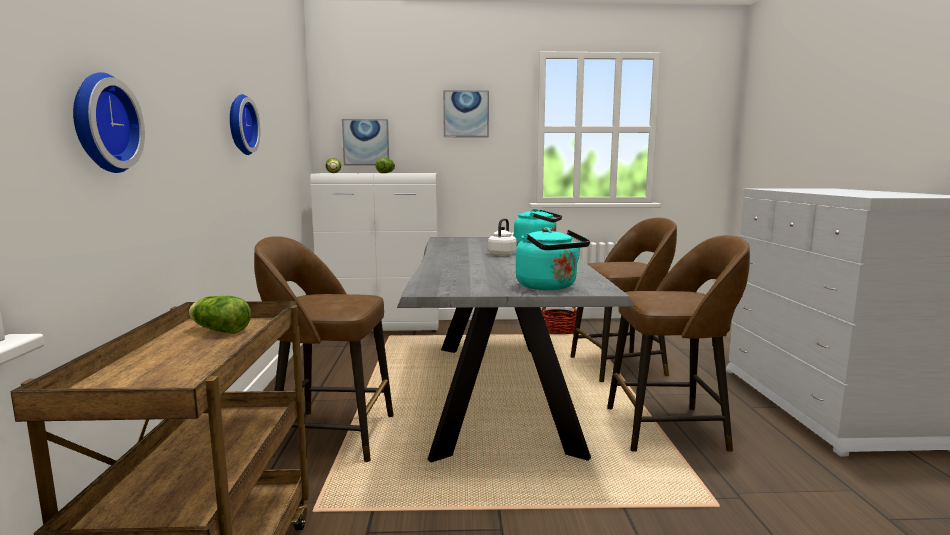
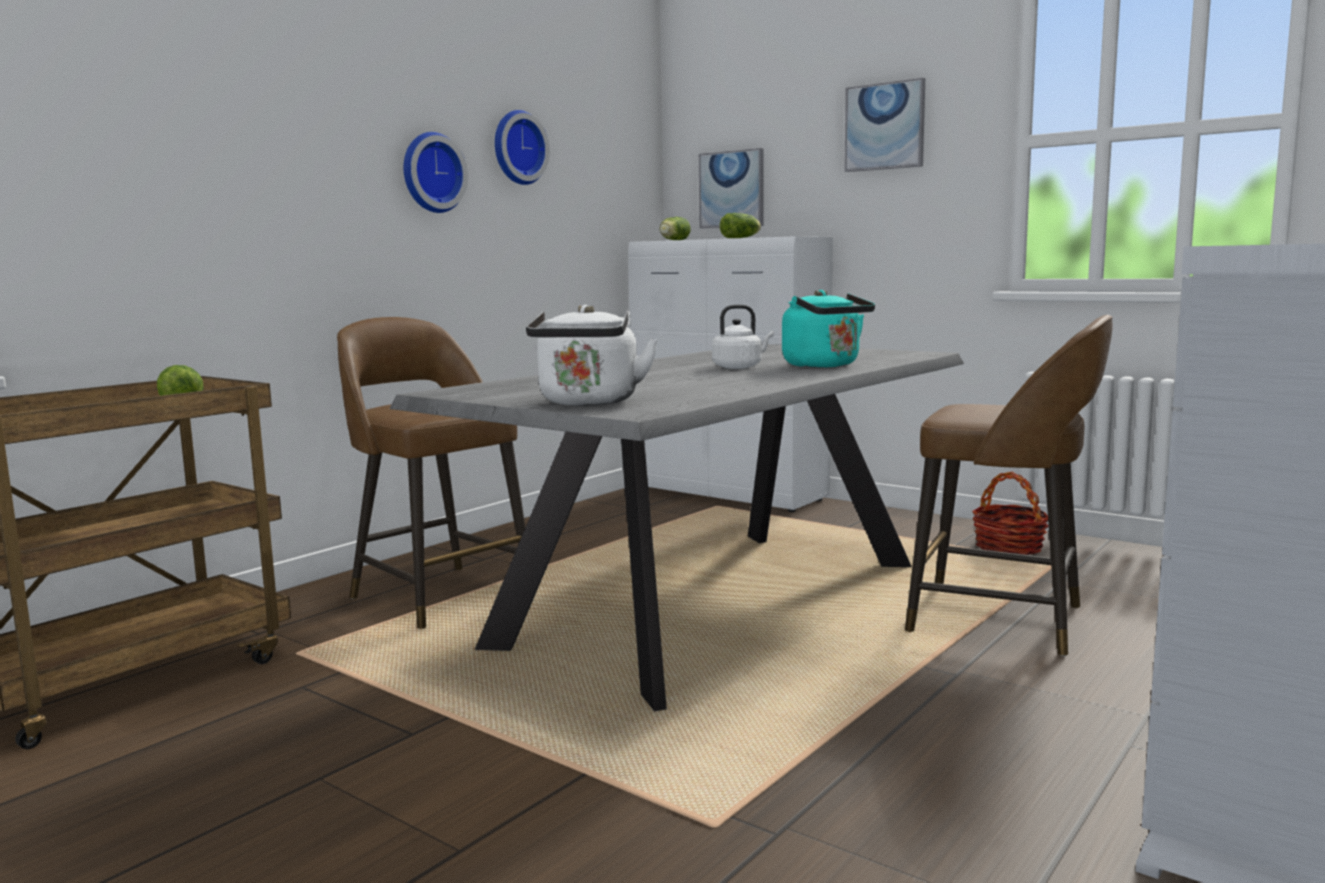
camera: 40 degrees right, 0 degrees up
wall clock [73,72,145,173] -> wall clock moved to [495,110,550,185]
turquoise kettle [516,227,590,290] -> white kettle [526,305,658,406]
brown stool [607,235,750,452] -> none

